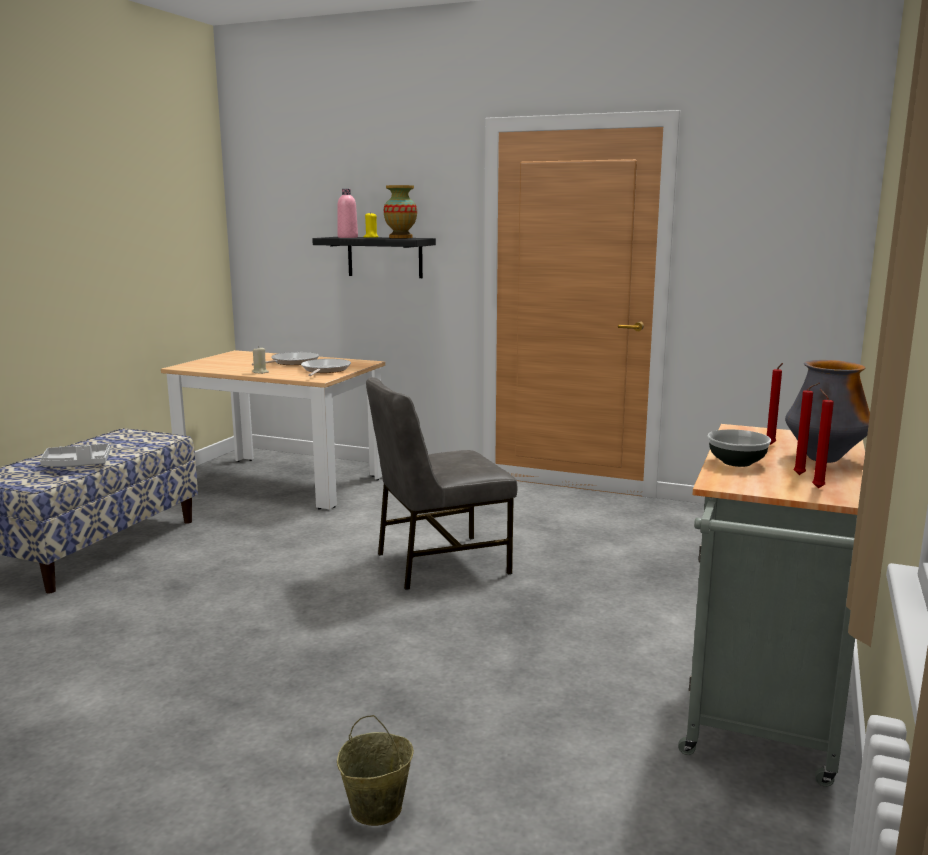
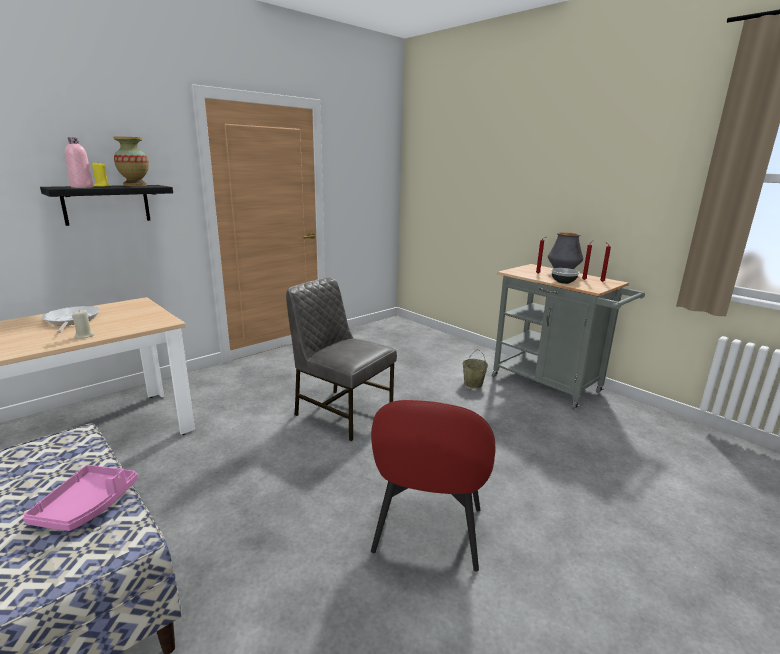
camera: 65 degrees left, 5 degrees up
grey tray [40,444,111,467] -> pink tray [23,465,138,531]
frying pan [301,359,351,376] -> none
beige bucket [337,715,414,826] -> beige bucket moved to [462,350,488,389]
grey chair [366,377,518,590] -> grey chair turned 120 degrees clockwise [286,278,397,441]
none -> red chair [371,400,495,571]

